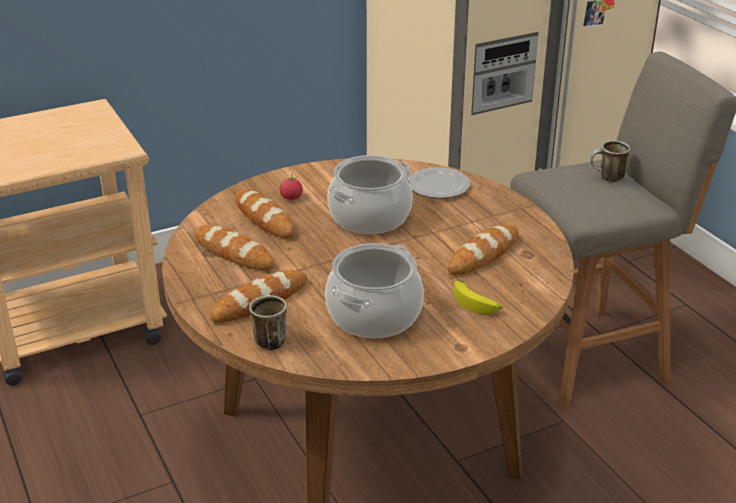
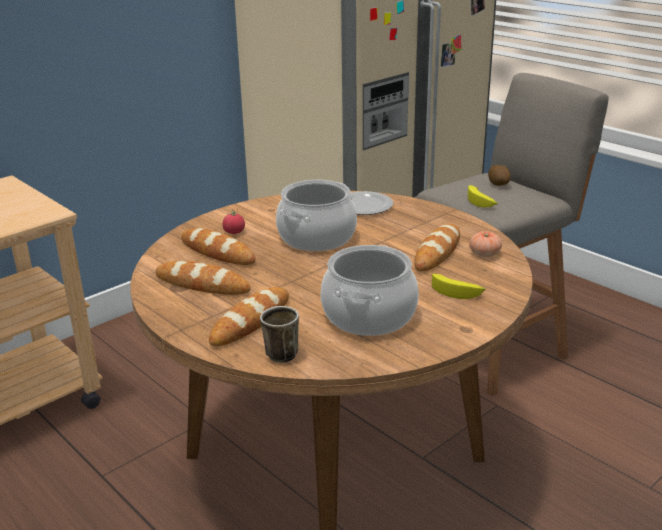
camera: 15 degrees left, 5 degrees down
mug [590,140,630,182] -> potato [488,165,511,186]
none -> banana [468,185,498,207]
none -> tomato [470,231,502,257]

